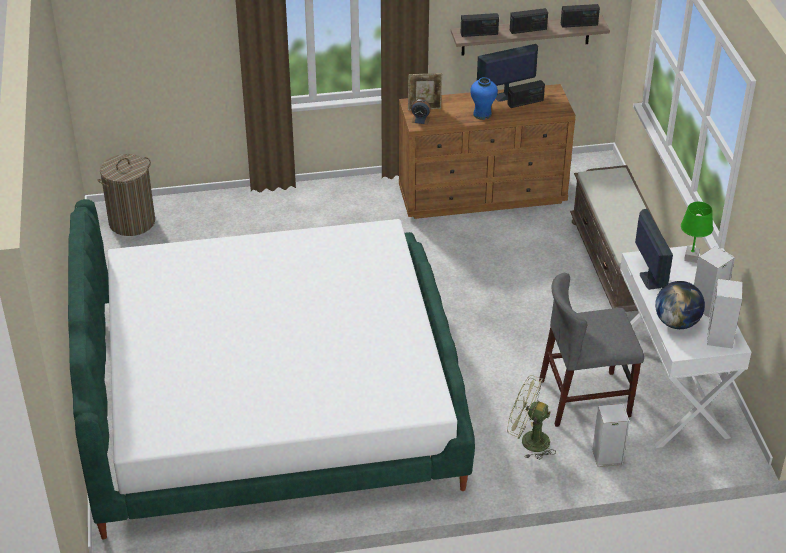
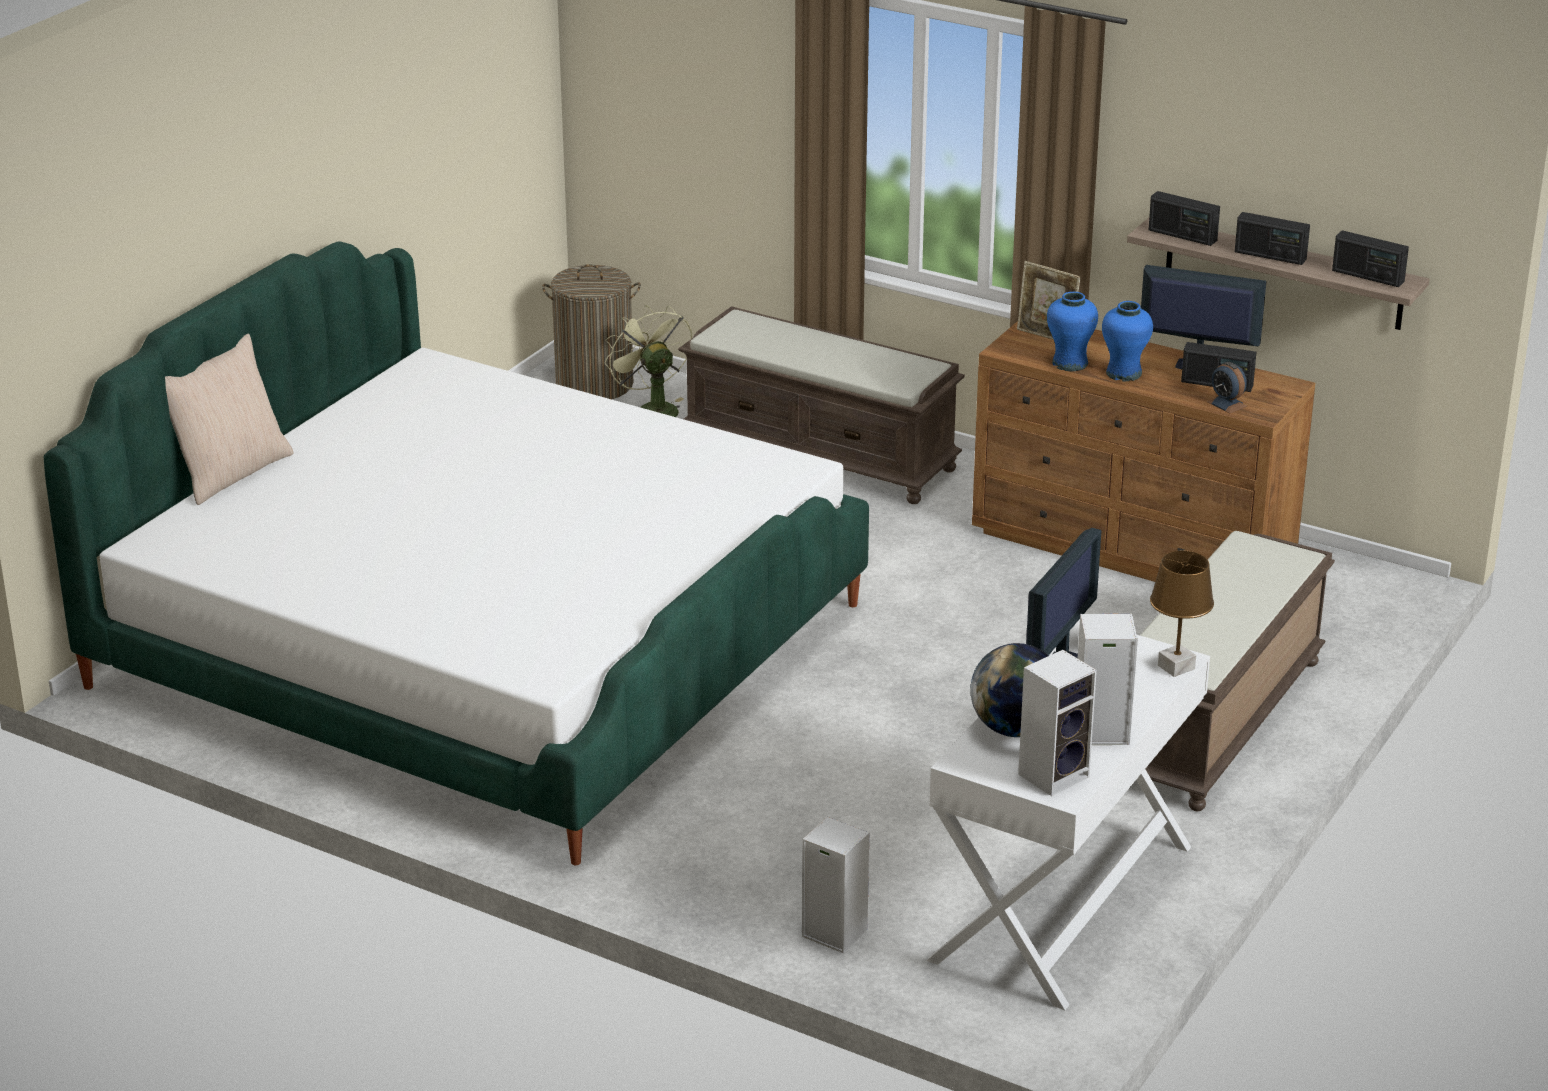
camera: 40 degrees right, 10 degrees down
alarm clock [411,99,431,125] -> alarm clock moved to [1207,362,1248,414]
green fan [507,375,556,460] -> green fan moved to [604,305,692,417]
grey chair [539,273,644,427] -> none
green table lamp [681,202,713,263] -> brown table lamp [1150,551,1214,677]
none -> beige pillow [165,333,294,505]
none -> brown bench [678,306,965,504]
none -> blue vase [1047,292,1098,371]

